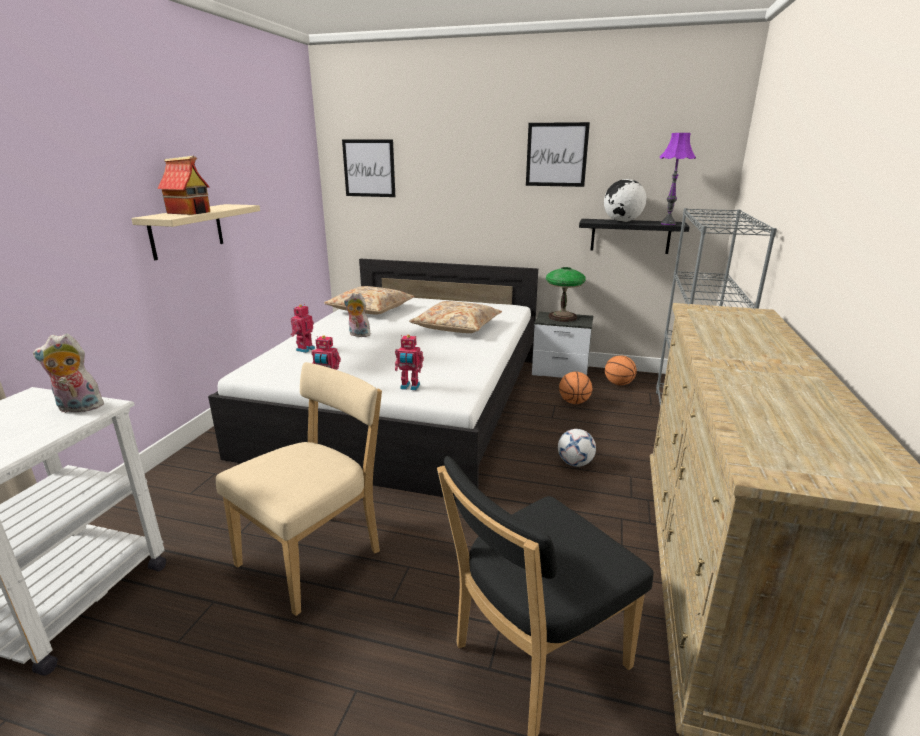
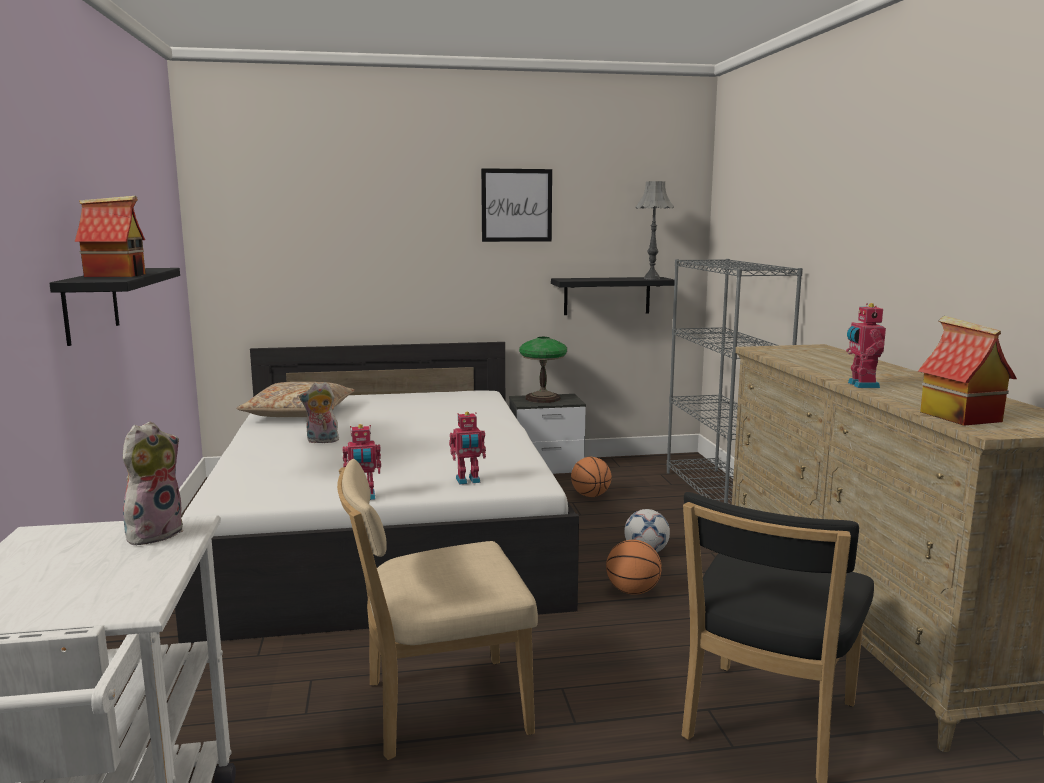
camera: 25 degrees left, 10 degrees down
plush toy [33,333,104,413] -> plush toy turned 150 degrees clockwise [123,422,184,546]
beige shelf [131,204,260,260] -> black shelf [49,268,180,346]
beige chair [216,362,382,616] -> beige chair turned 120 degrees counterclockwise [337,459,538,760]
toy robot [291,304,315,353] -> toy robot moved to [846,303,886,388]
picture [342,139,395,197] -> none
beige pillow [409,301,502,333] -> none
globe [604,179,647,222] -> none
basketball [605,355,637,385] -> basketball moved to [606,540,662,595]
purple table lamp [660,133,696,225] -> grey table lamp [636,181,674,280]
none -> toy house [918,316,1017,426]

